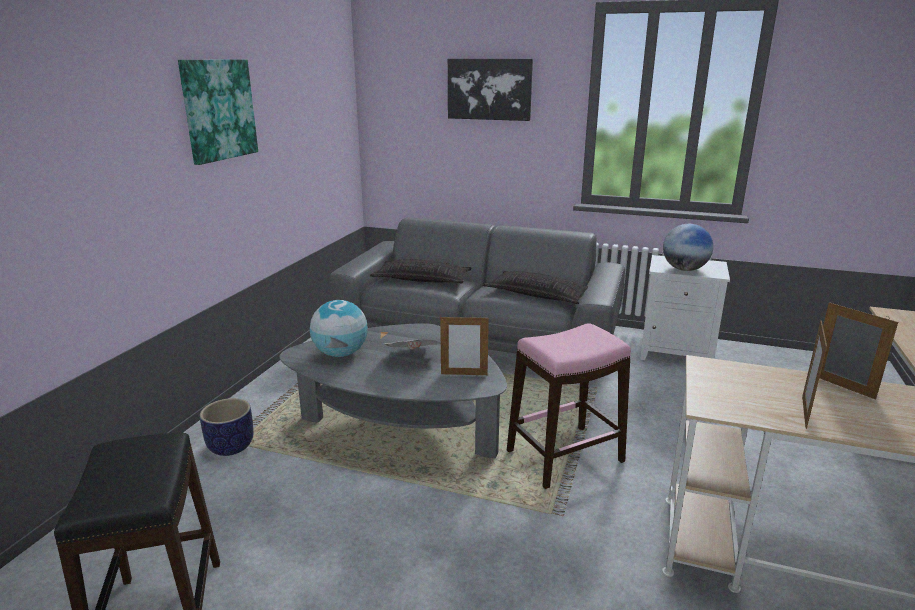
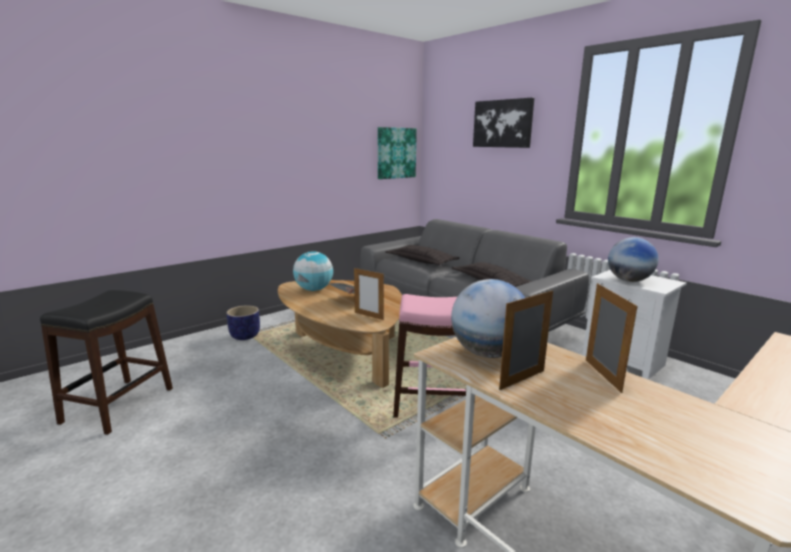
camera: 30 degrees right, 5 degrees down
picture [178,59,258,165] -> picture moved to [378,127,417,179]
grey coffee table [280,323,507,458] -> brown coffee table [278,280,402,388]
none -> globe [451,279,525,358]

